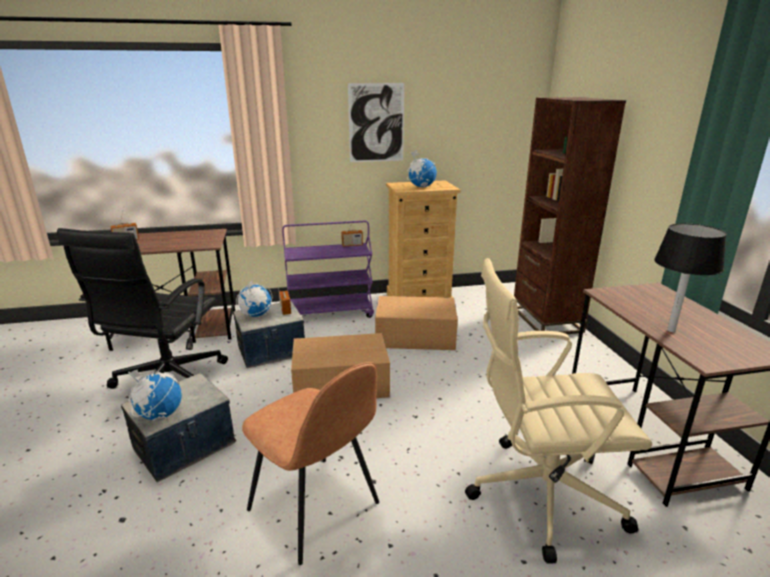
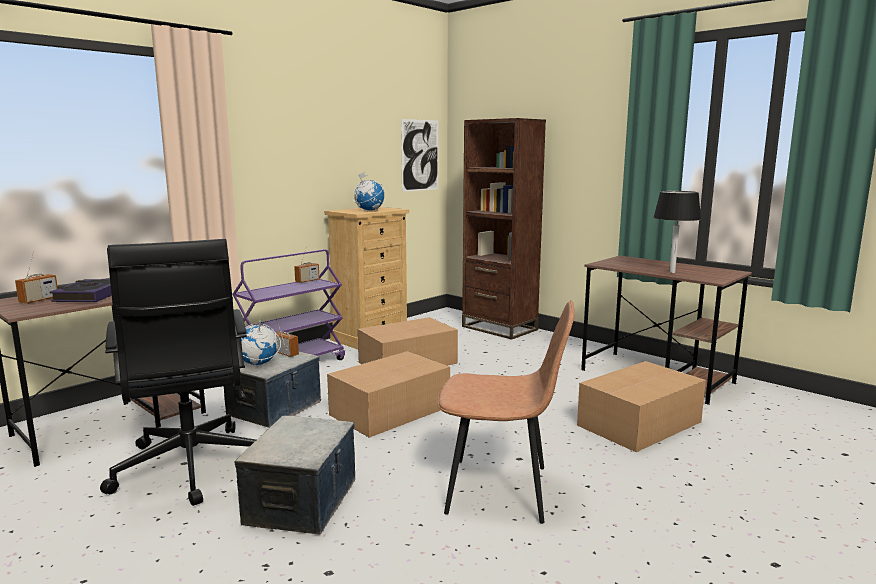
camera: 35 degrees left, 10 degrees down
globe [128,369,182,421] -> none
picture [348,83,404,162] -> picture moved to [401,119,438,192]
beige office chair [465,258,652,564] -> cardboard box [577,361,706,452]
none -> book [50,279,112,302]

